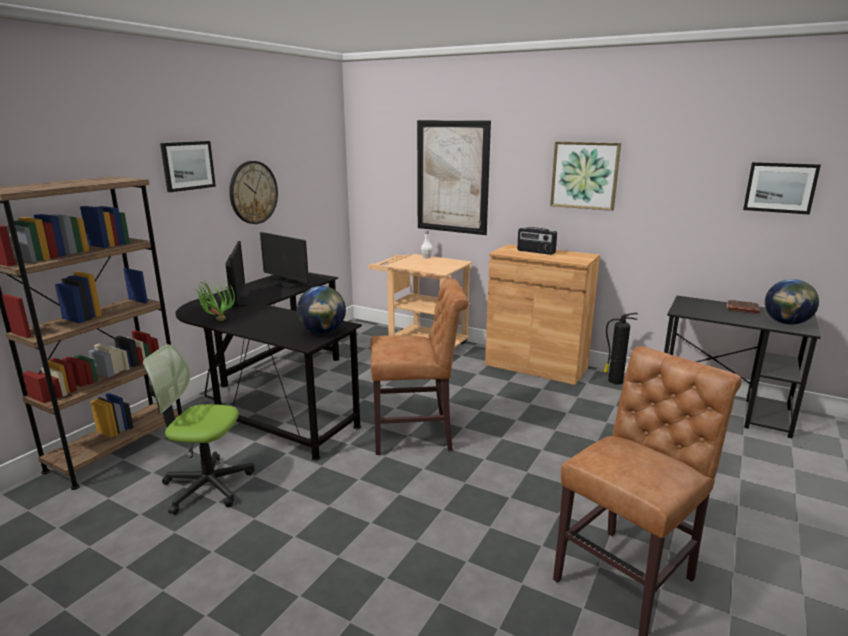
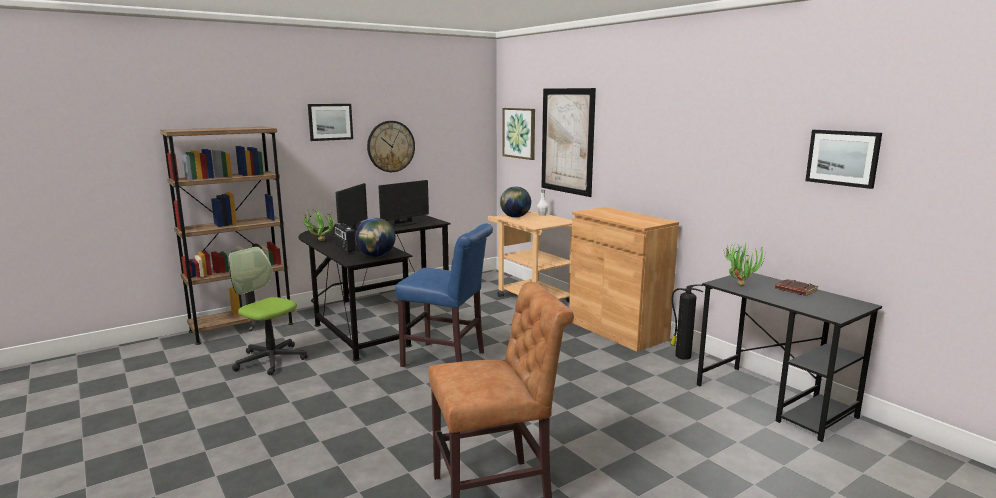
camera: 25 degrees right, 5 degrees down
monitor [260,232,309,288] -> monitor turned 105 degrees counterclockwise [378,180,429,226]
brown chair [370,278,469,455] -> blue chair [395,223,493,367]
radio [517,227,557,255] -> radio moved to [334,223,356,253]
picture [550,142,621,211] -> picture moved to [502,108,535,160]
globe [765,279,819,325] -> globe moved to [500,186,531,218]
none -> potted plant [723,243,765,287]

